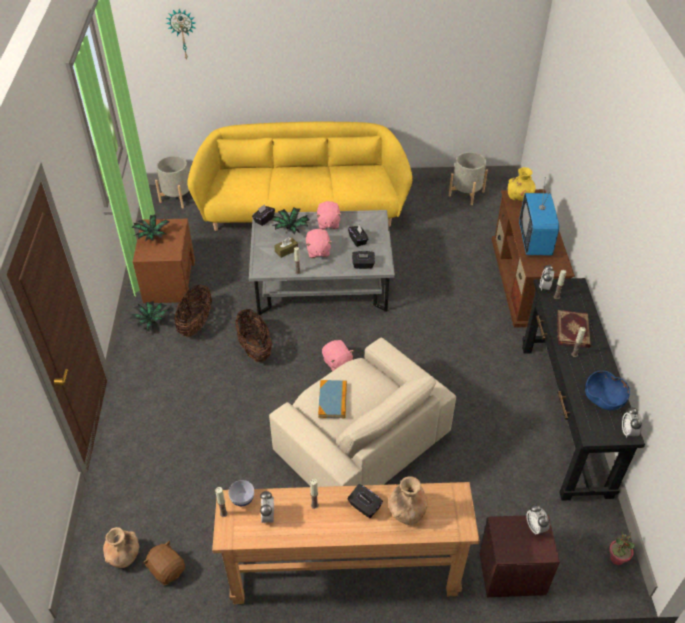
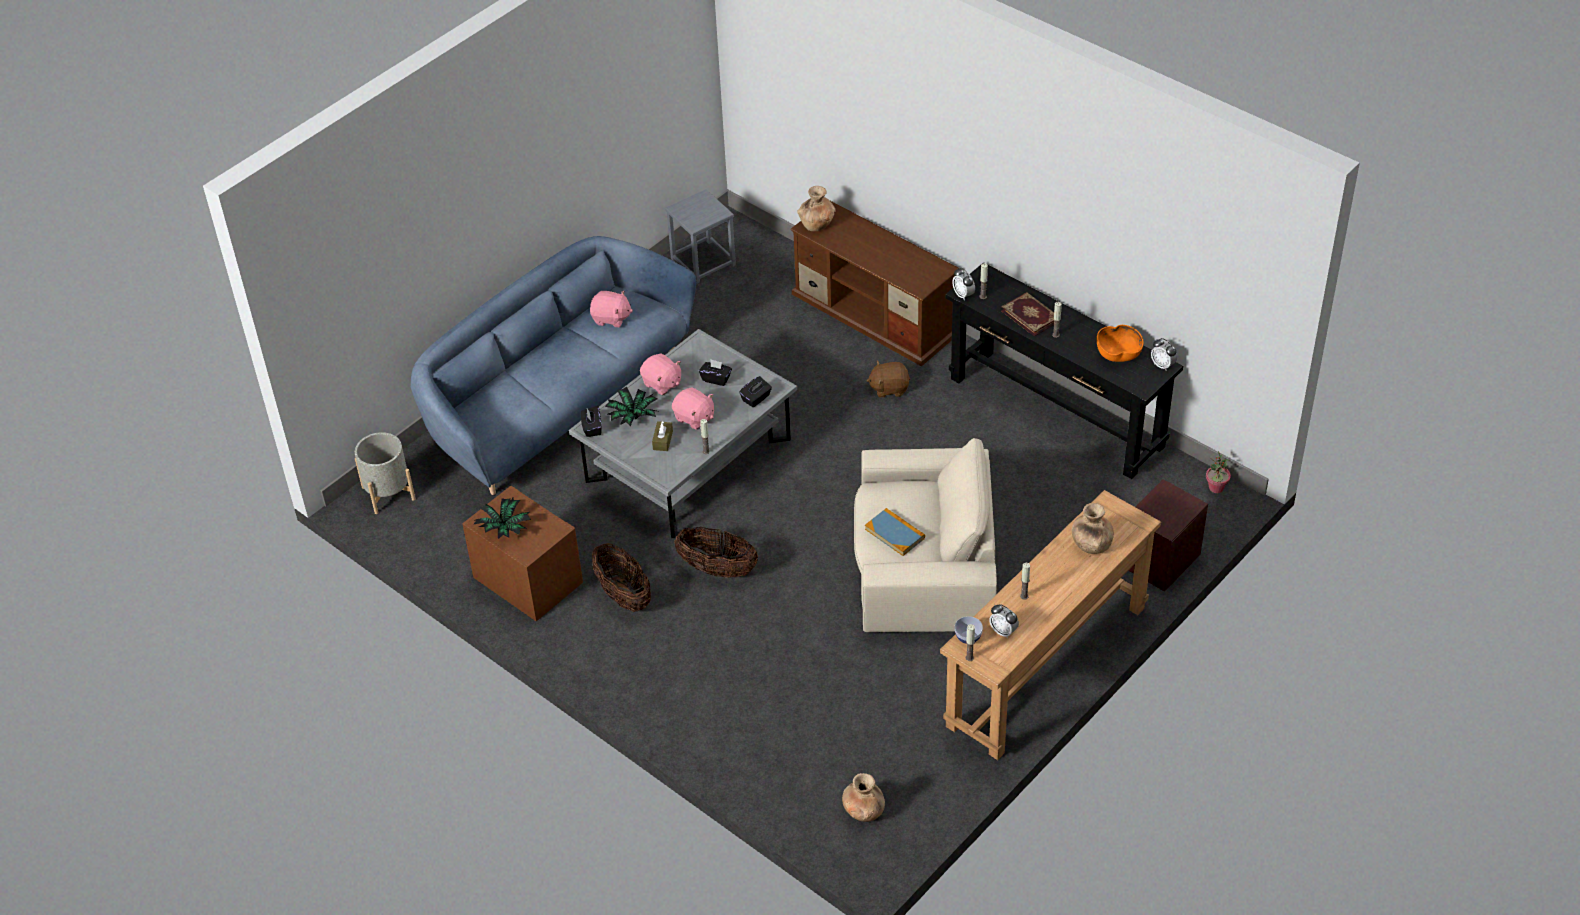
camera: 45 degrees left, 0 degrees up
potted plant [130,301,170,332] -> none
brown plush toy [143,540,185,585] -> brown plush toy moved to [867,361,910,398]
wall clock [166,9,195,60] -> none
yellow sofa [187,122,413,231] -> blue sofa [411,236,696,495]
pink plush toy [322,340,354,371] -> pink plush toy moved to [590,291,633,327]
black tissue box [348,484,383,518] -> none
grey planter [449,152,488,205] -> grey stool [665,189,736,284]
yellow vase [508,167,536,202] -> brown vase [797,186,836,231]
television [519,177,559,255] -> none
alarm clock [526,504,550,535] -> none
blue bowl [585,371,630,410] -> orange bowl [1097,325,1144,362]

